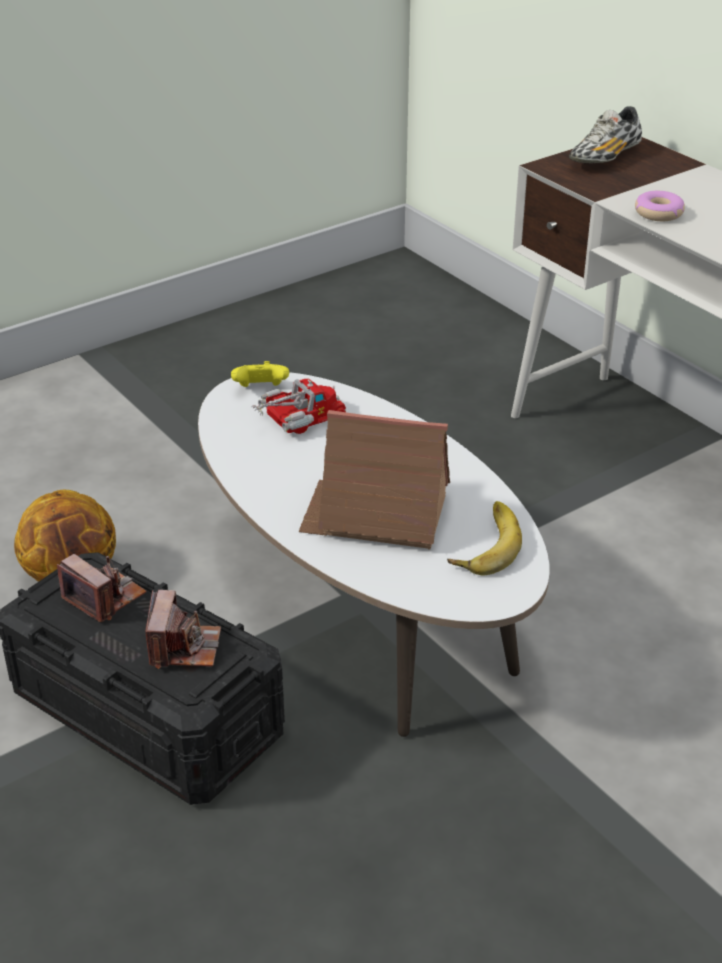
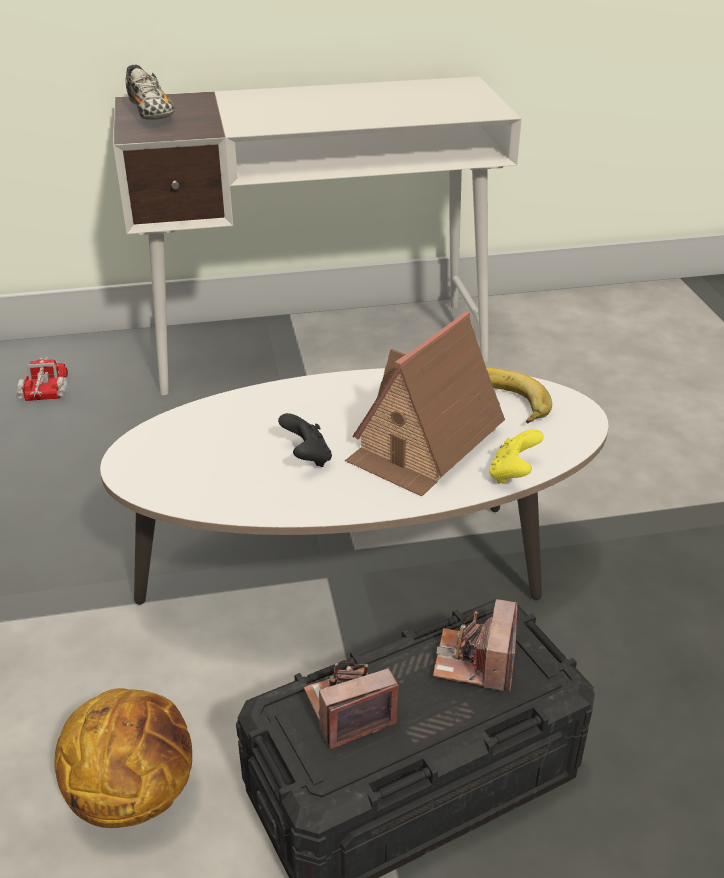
camera: 65 degrees left, 0 degrees up
camera [146,590,221,669] -> camera turned 105 degrees counterclockwise [433,599,518,691]
yellow game controller [231,361,289,387] -> yellow game controller moved to [489,429,544,484]
toy truck [251,379,346,434] -> toy truck moved to [16,357,68,401]
donut [635,191,685,221] -> none
none -> black game controller [278,413,332,467]

